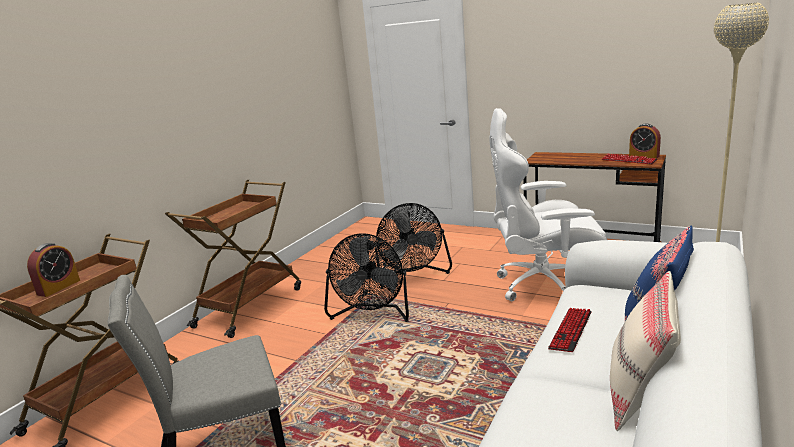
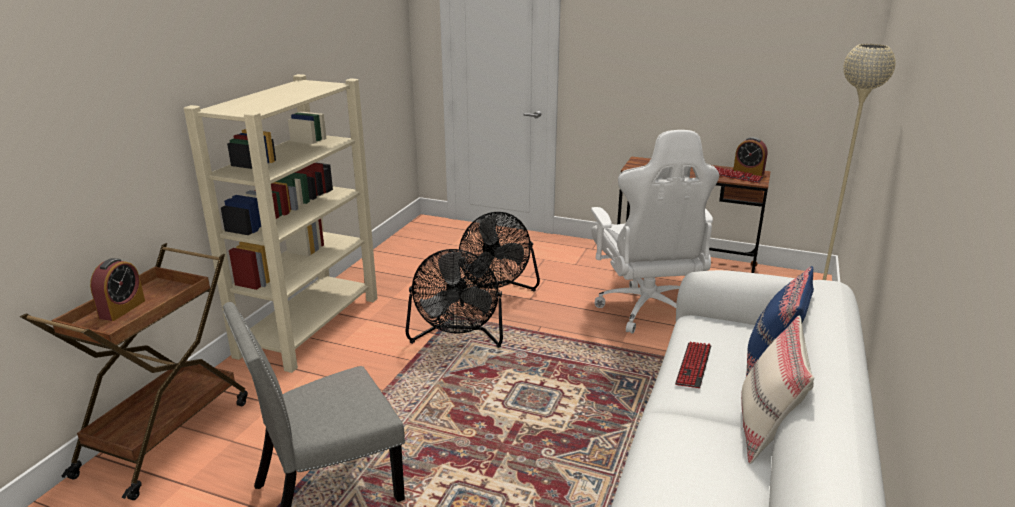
camera: 10 degrees left, 5 degrees up
brown cart [164,180,301,338] -> beige bookcase [184,74,378,373]
white office chair [489,108,607,301] -> white office chair turned 90 degrees counterclockwise [591,130,719,334]

